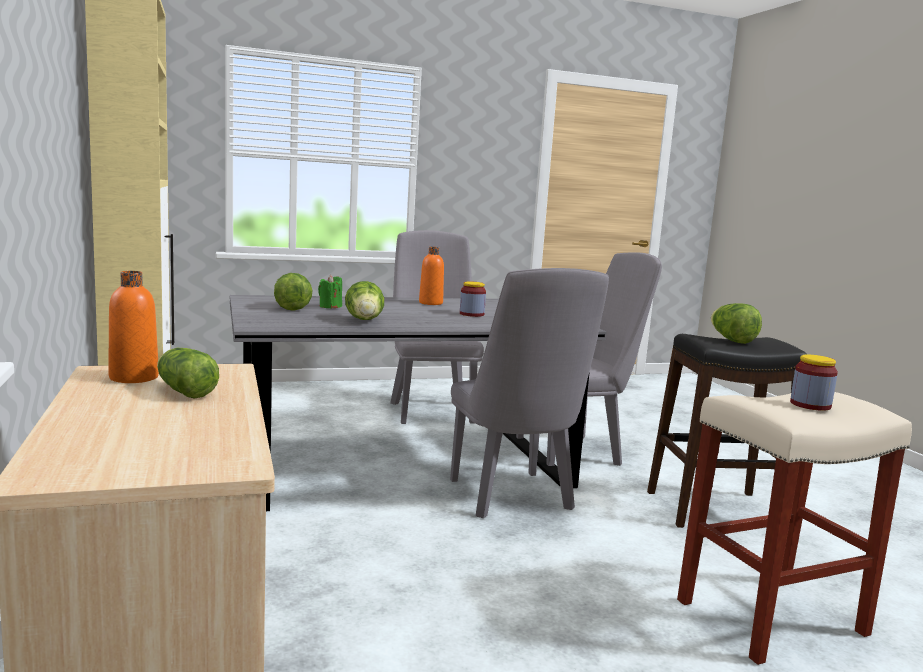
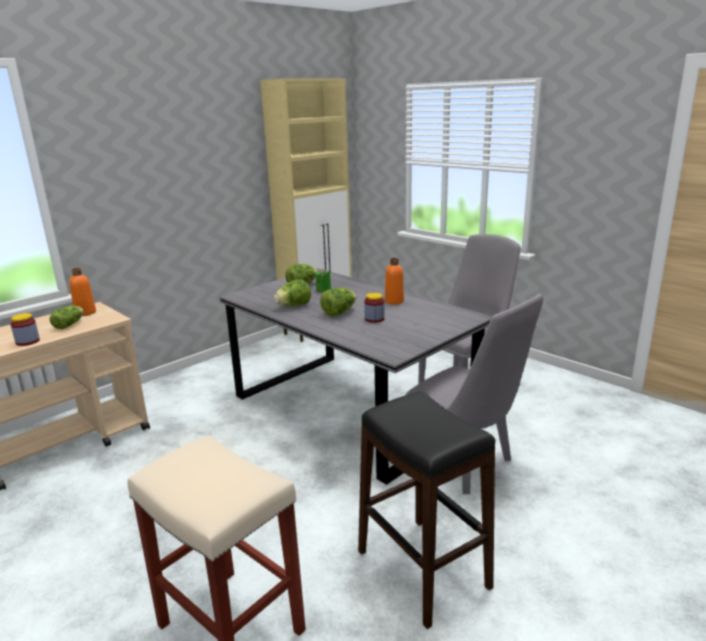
camera: 65 degrees right, 10 degrees up
grey chair [450,268,609,518] -> none
lettuce [711,303,762,344] -> lettuce moved to [320,288,356,316]
jar [790,355,838,411] -> jar moved to [10,313,40,346]

